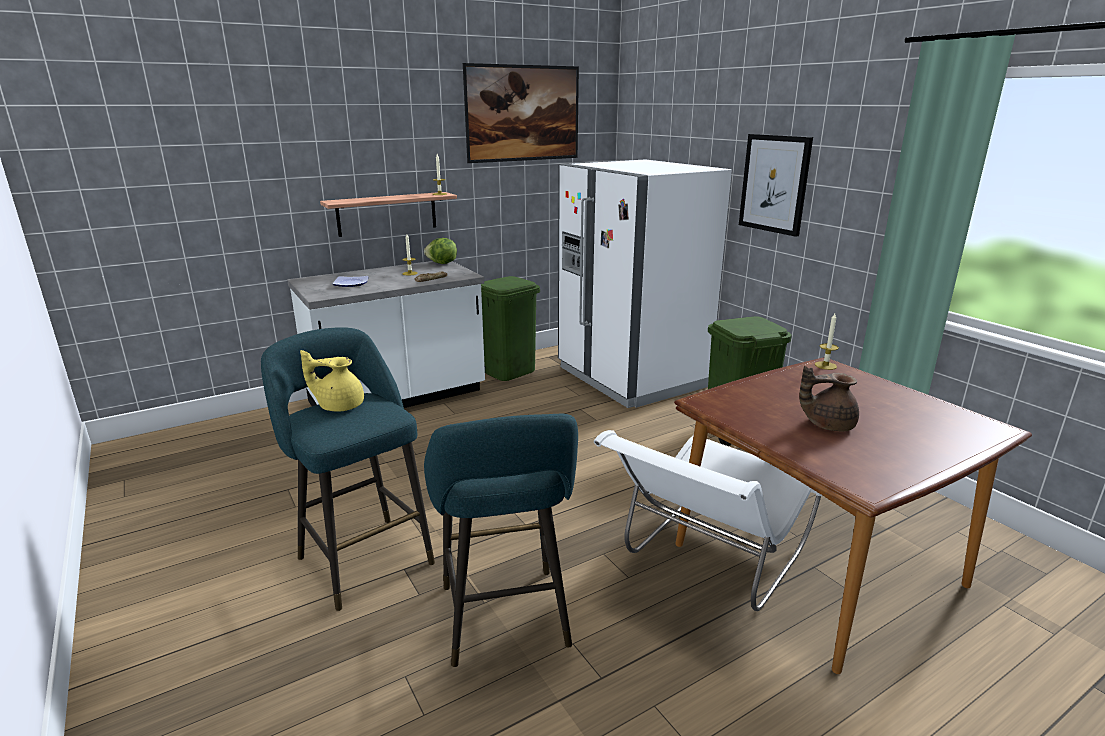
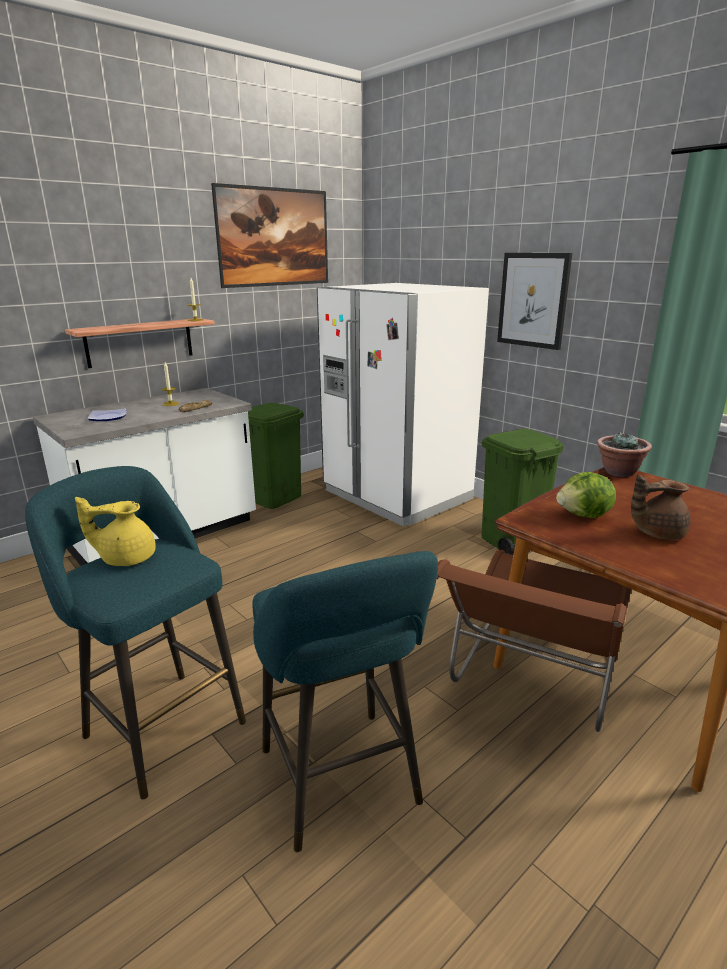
camera: 10 degrees left, 0 degrees up
lettuce [424,238,457,264] -> lettuce moved to [556,472,616,518]
white chair [594,430,823,611] -> brown chair [437,549,631,732]
candle [815,313,839,370] -> potted plant [597,432,652,477]

